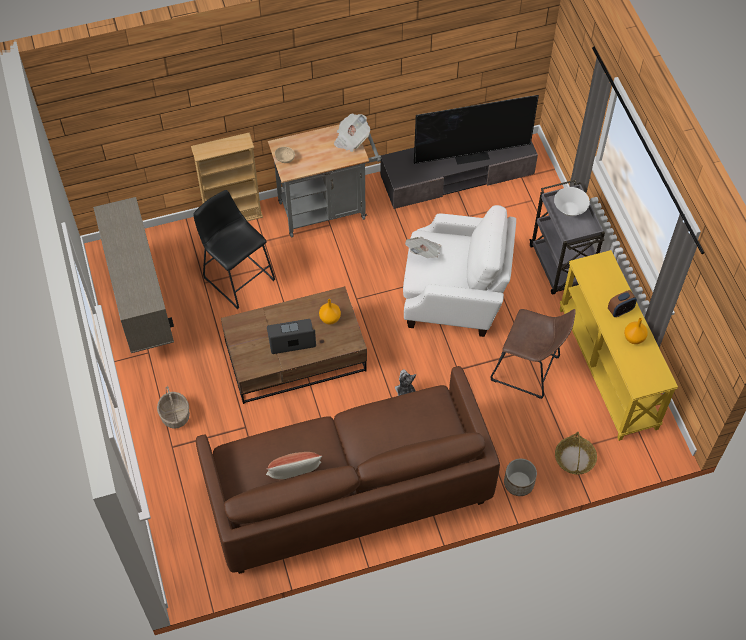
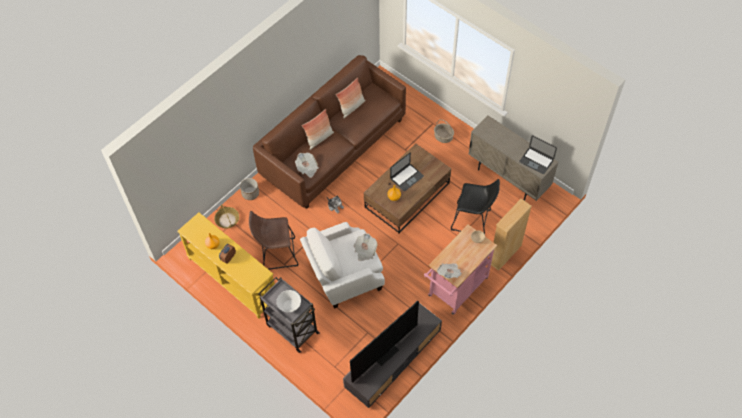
camera: 150 degrees right, 0 degrees up
grey cart [268,122,382,238] -> pink cart [424,224,497,315]
none -> newspaper [295,153,319,178]
none -> pillow [302,109,334,150]
none -> laptop [519,135,557,174]

